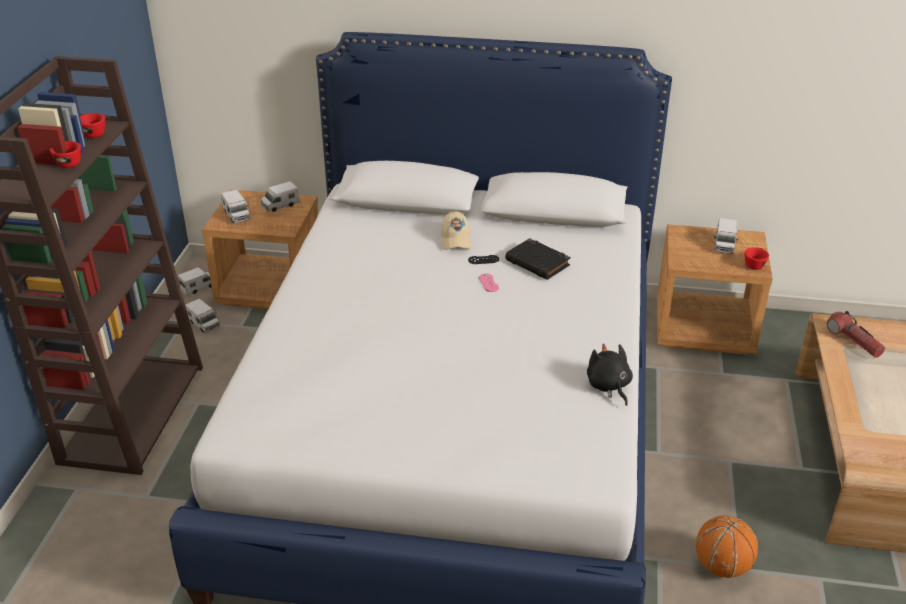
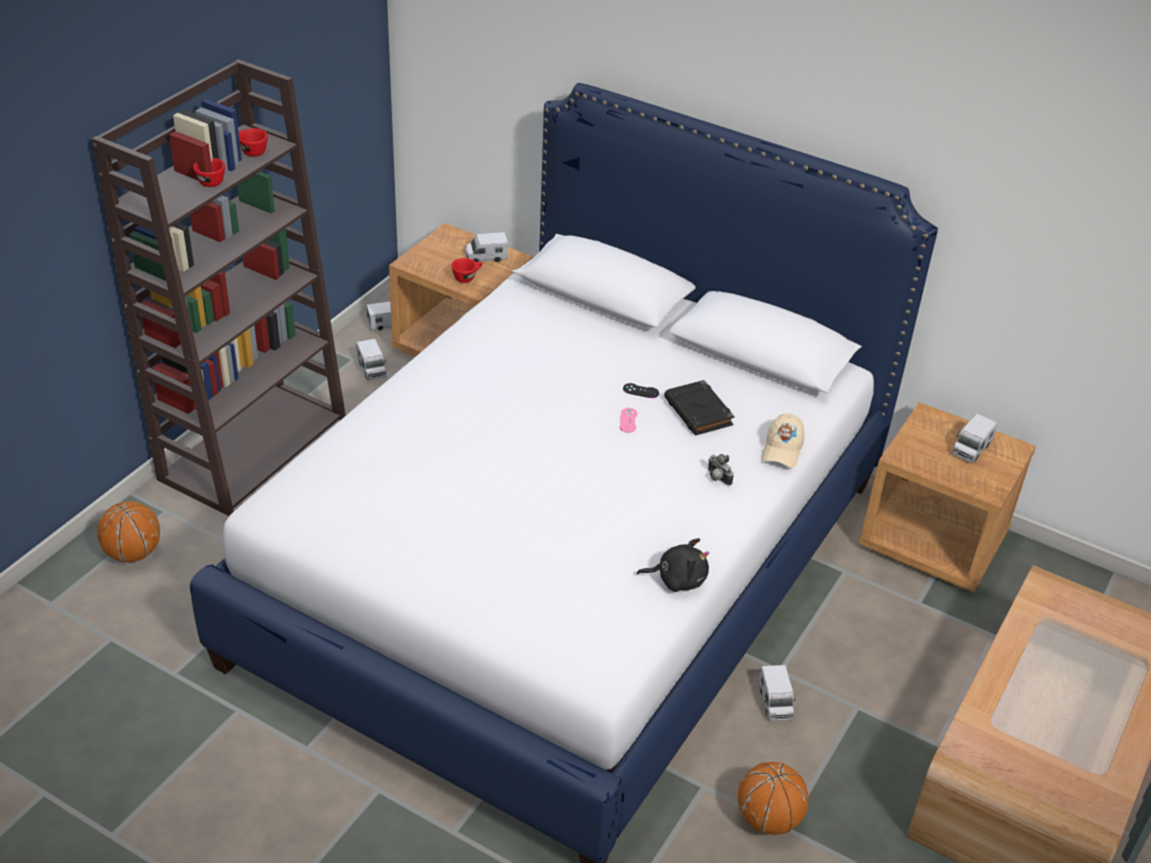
camera: 20 degrees right, 5 degrees up
toy truck [221,189,250,223] -> toy truck moved to [758,665,796,721]
beige cap [441,211,471,250] -> beige cap moved to [761,413,805,467]
black plush toy [587,343,633,406] -> black plush toy turned 90 degrees clockwise [637,538,709,592]
red cup [745,247,769,270] -> red cup moved to [451,258,482,283]
flashlight [827,311,885,358] -> none
none -> basketball [97,501,160,562]
none -> camera [708,454,734,486]

